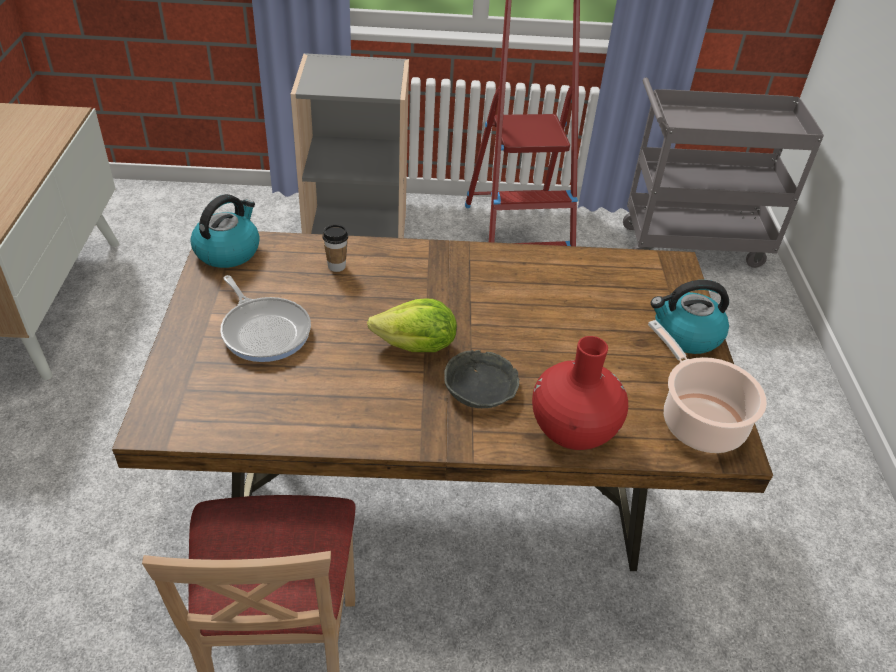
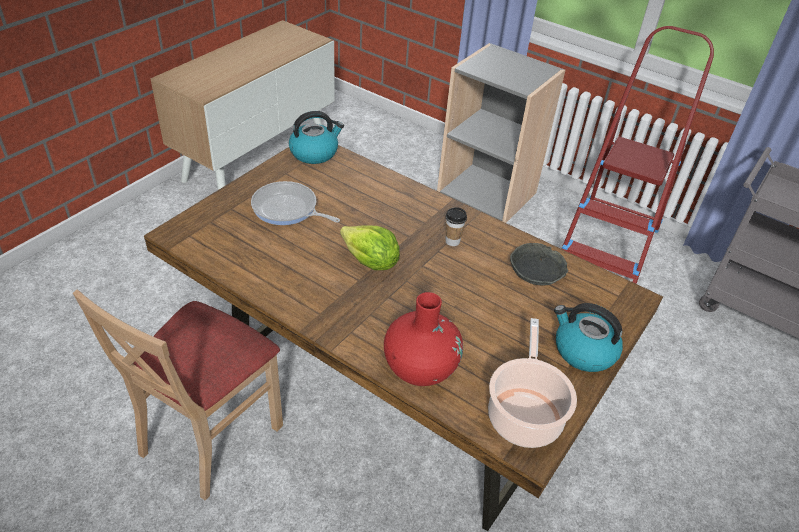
camera: 35 degrees right, 0 degrees up
frying pan [220,275,311,362] -> frying pan turned 120 degrees clockwise [251,181,340,225]
cup [322,224,348,272] -> cup moved to [445,207,467,246]
grey bowl [444,350,520,408] -> grey bowl moved to [510,243,569,285]

